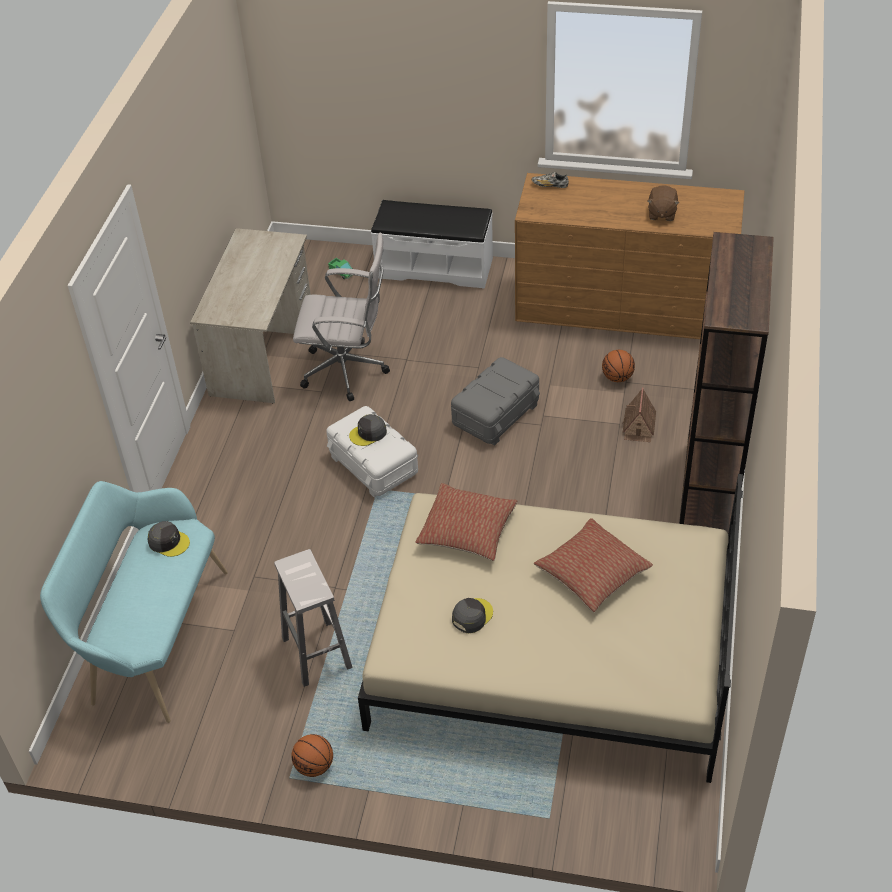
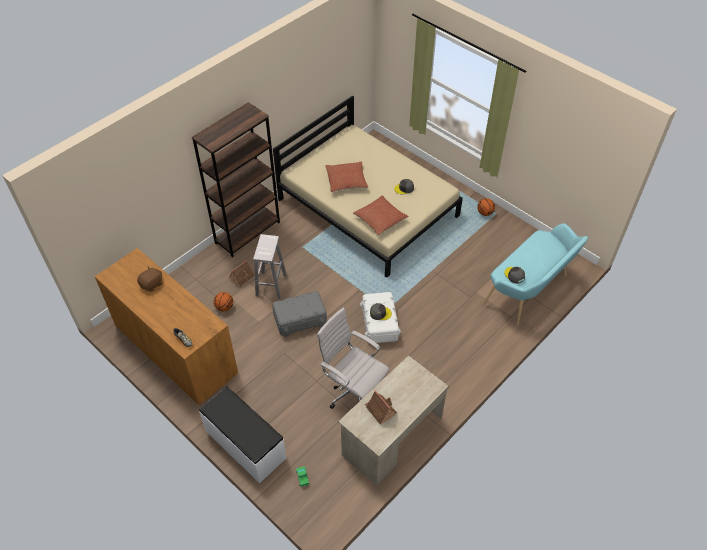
camera: 150 degrees left, 5 degrees up
white stool [274,549,353,687] -> white stool moved to [253,234,287,299]
none -> toy house [364,390,397,424]

